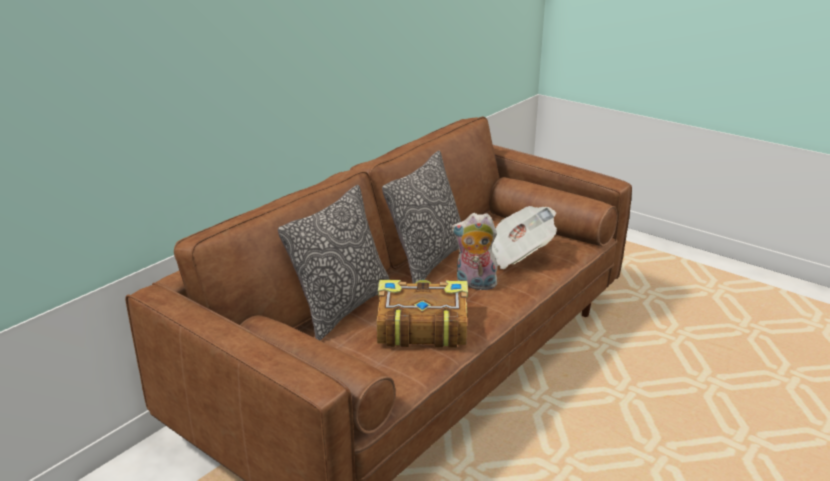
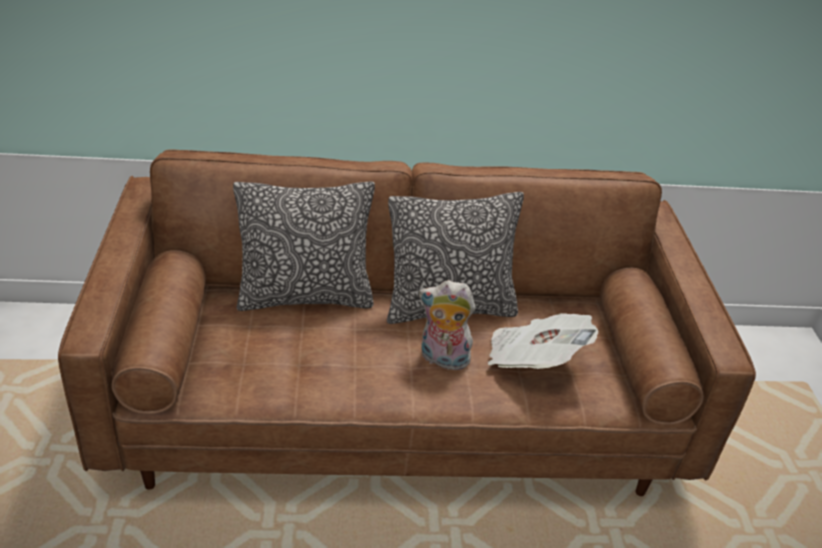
camera: 45 degrees right, 10 degrees up
book [377,280,468,348] -> none
plush toy [451,213,498,290] -> plush toy turned 45 degrees counterclockwise [419,280,476,370]

